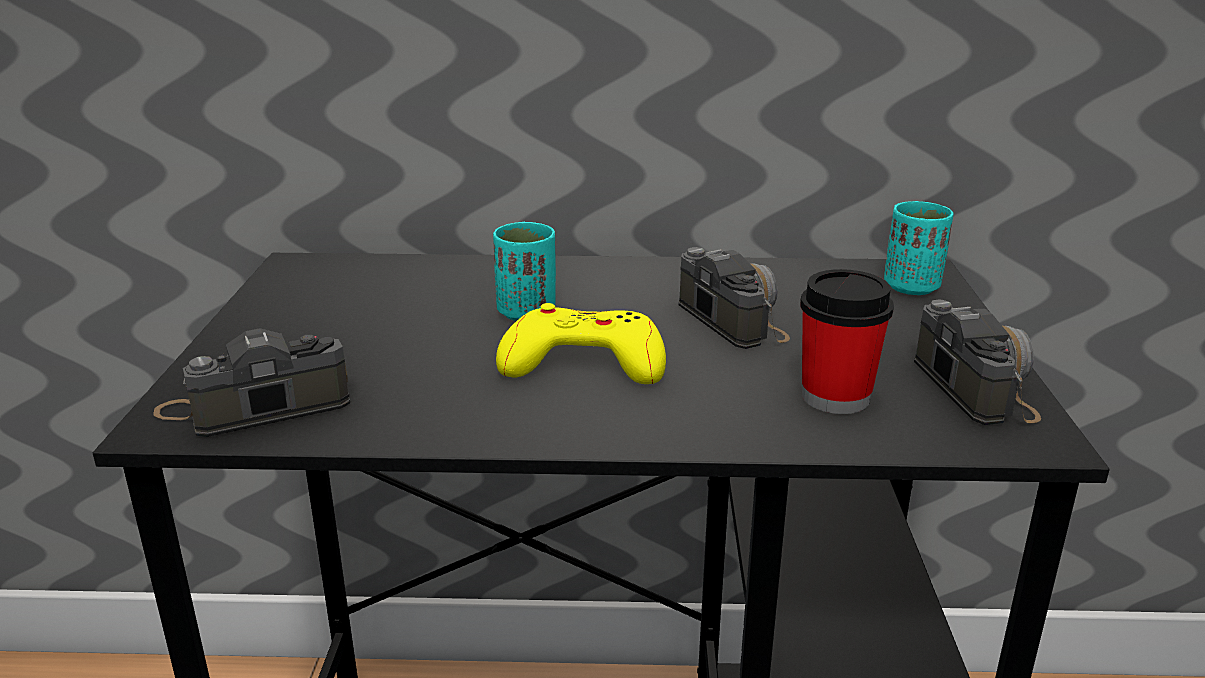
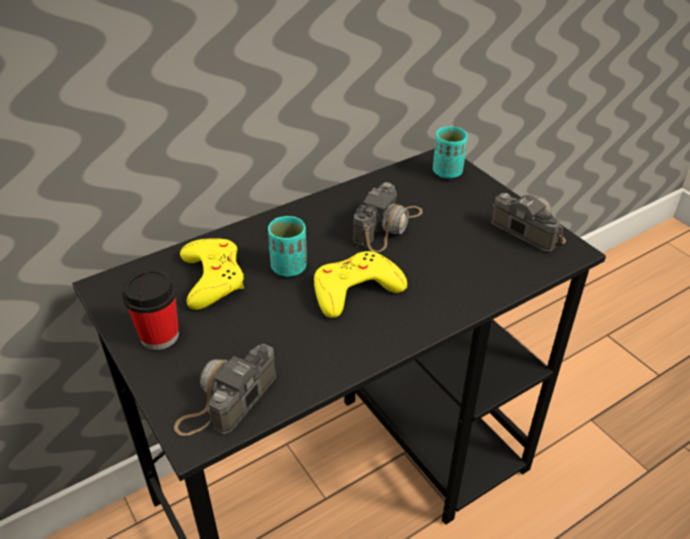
camera: 35 degrees left, 15 degrees up
camera [679,247,790,349] -> camera turned 90 degrees clockwise [353,182,423,252]
cup [800,269,894,414] -> cup moved to [123,269,179,350]
none -> yellow game controller [180,239,244,310]

